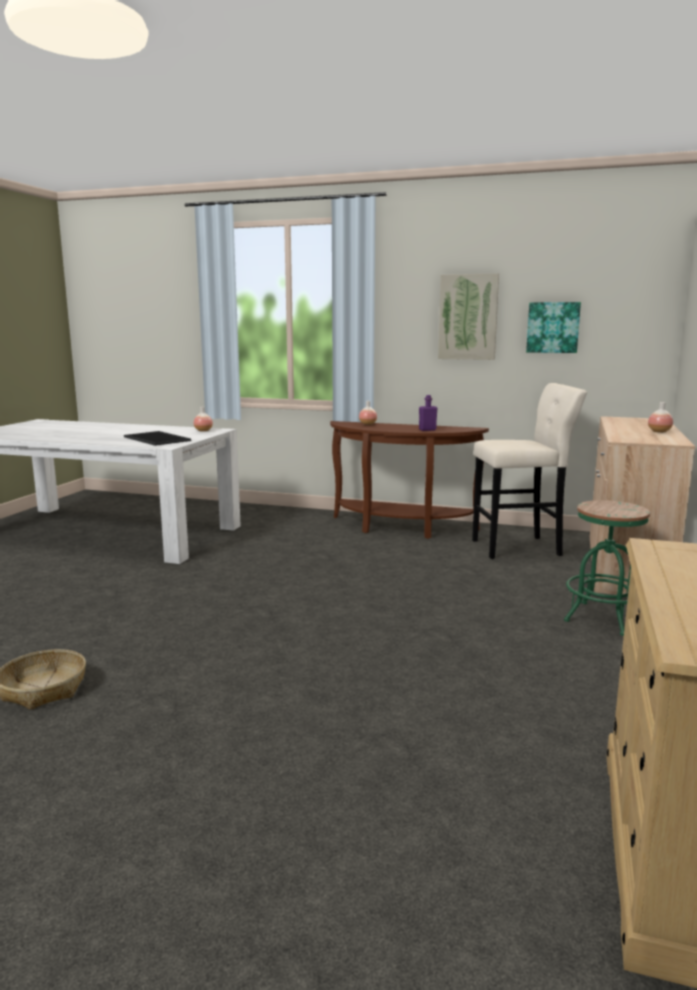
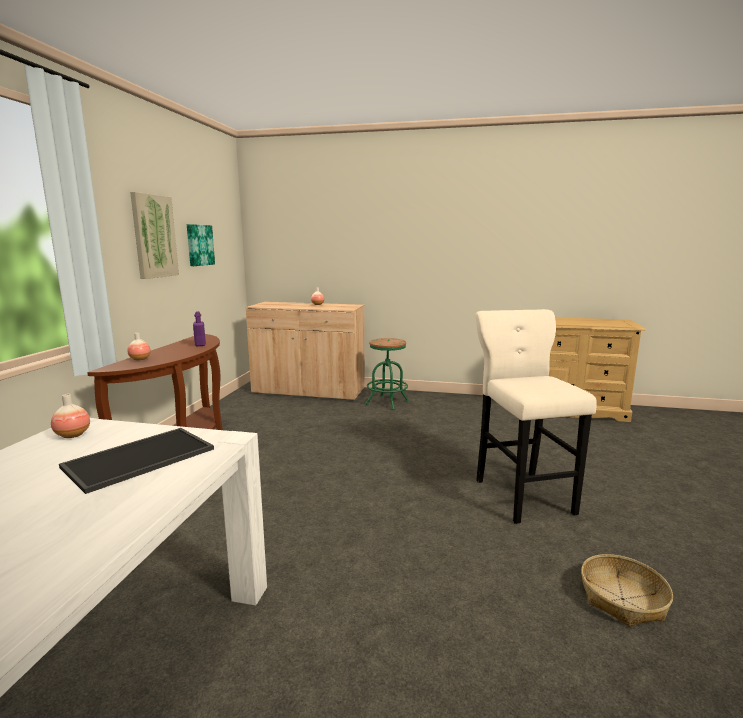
camera: 95 degrees left, 0 degrees up
beige stool [472,383,587,559] -> beige stool moved to [475,309,597,524]

